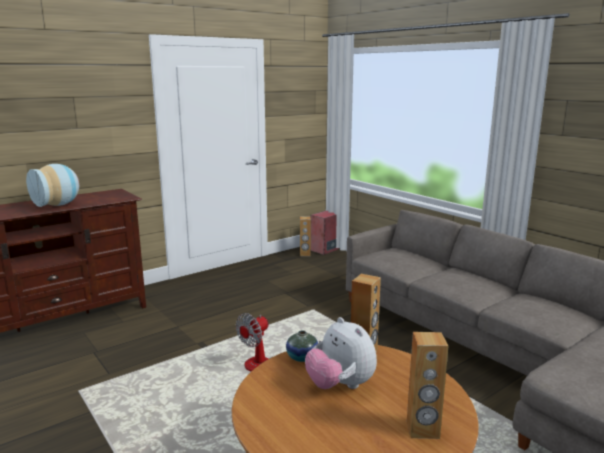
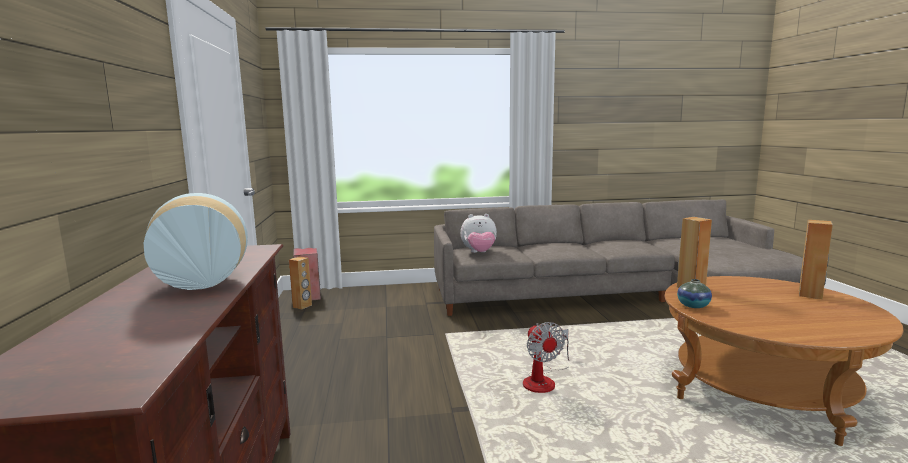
camera: 60 degrees left, 5 degrees down
plush toy [305,317,377,389] -> plush toy moved to [461,214,497,253]

